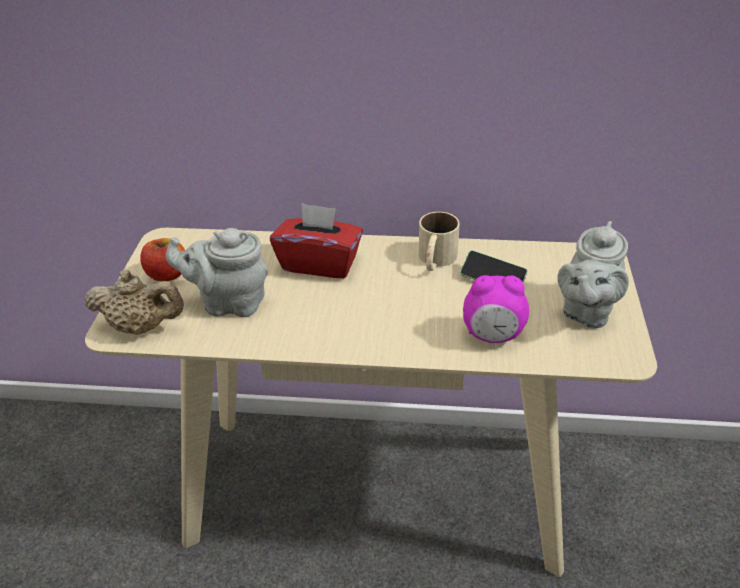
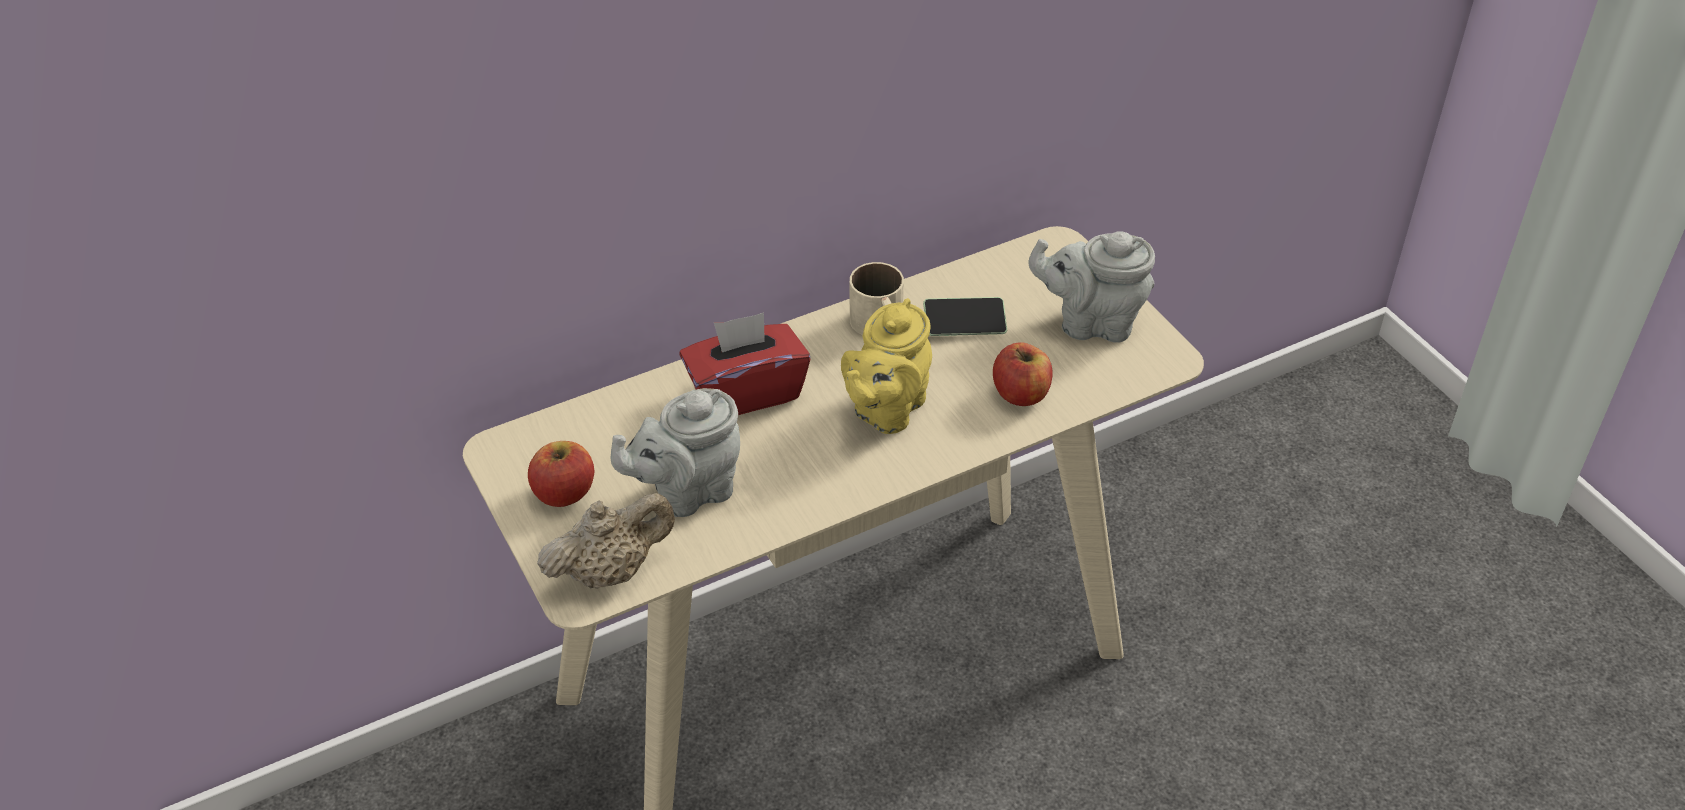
camera: 35 degrees left, 5 degrees up
alarm clock [463,275,529,343] -> apple [993,342,1052,406]
grey teapot [557,221,629,329] -> grey teapot turned 105 degrees clockwise [1029,231,1155,343]
none -> yellow teapot [841,298,932,434]

